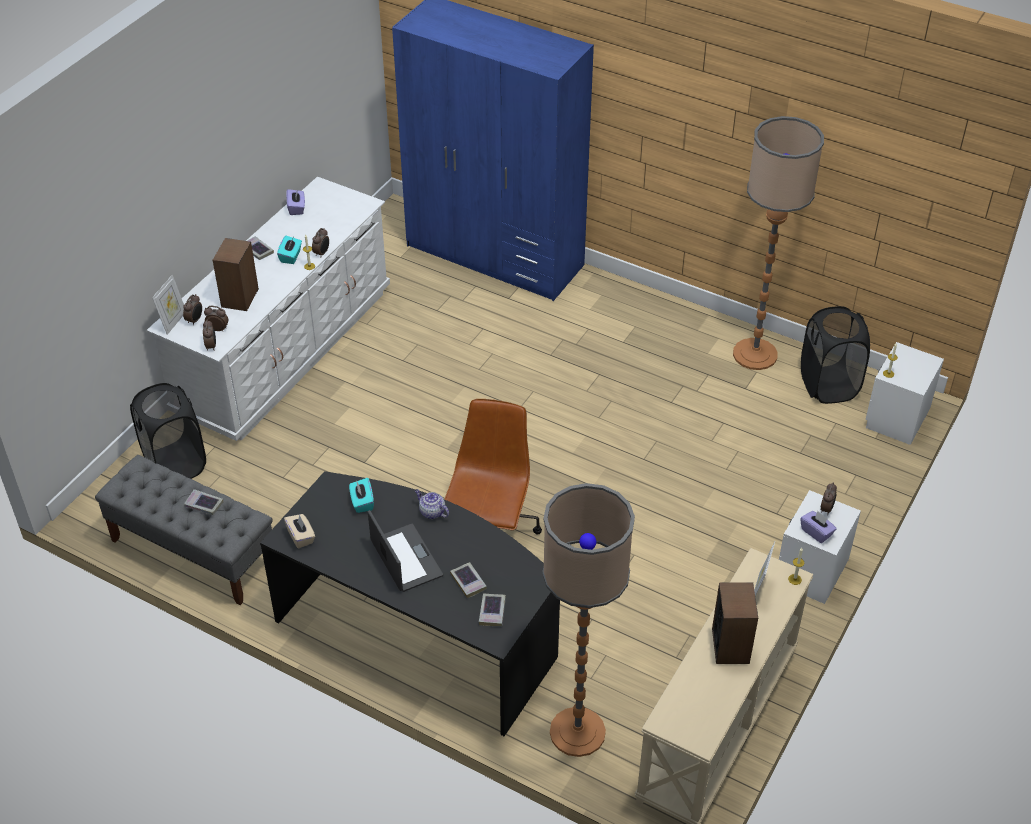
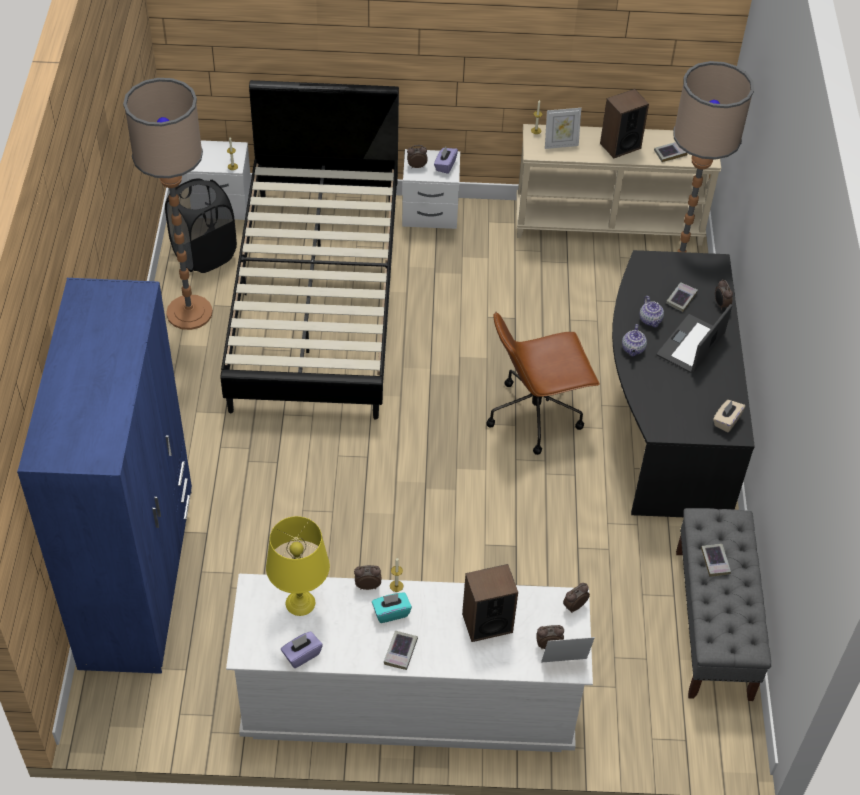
camera: 120 degrees left, 5 degrees up
black laundry basket [130,383,206,479] -> none
alarm clock [204,306,228,332] -> alarm clock moved to [715,279,733,310]
turquoise tissue box [349,478,374,513] -> none
book [479,594,506,626] -> book moved to [654,142,688,162]
none -> black bed [220,80,399,420]
none -> yellow table lamp [266,516,330,616]
none -> teapot [639,296,664,328]

